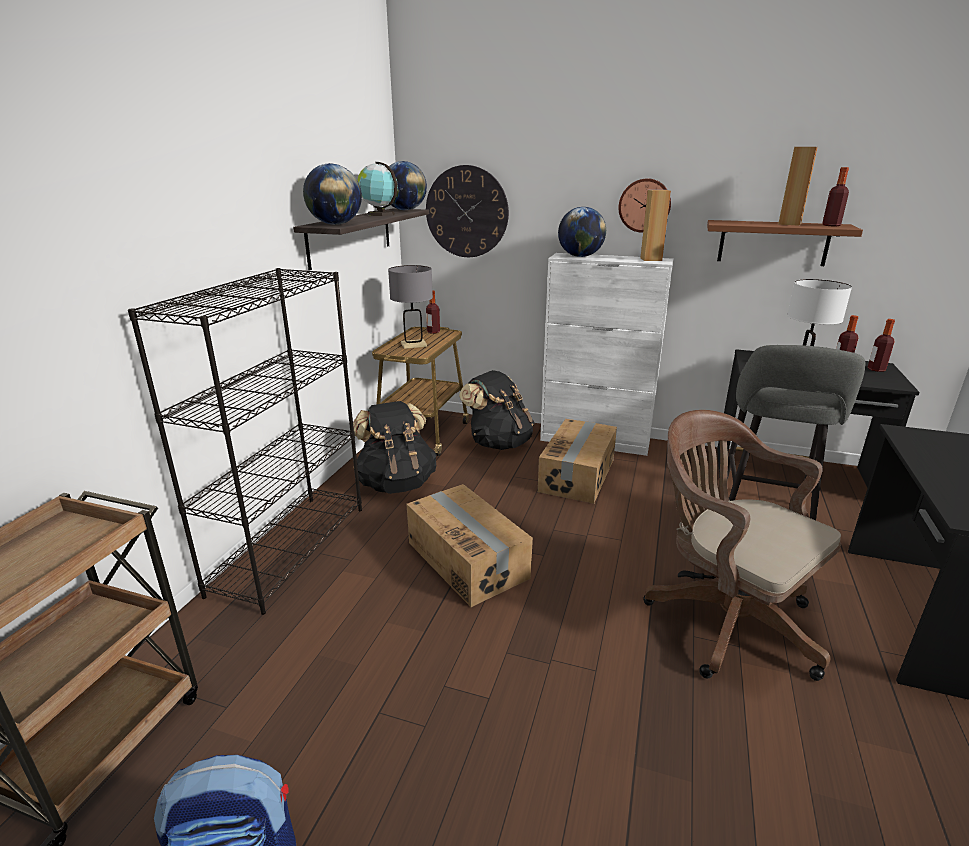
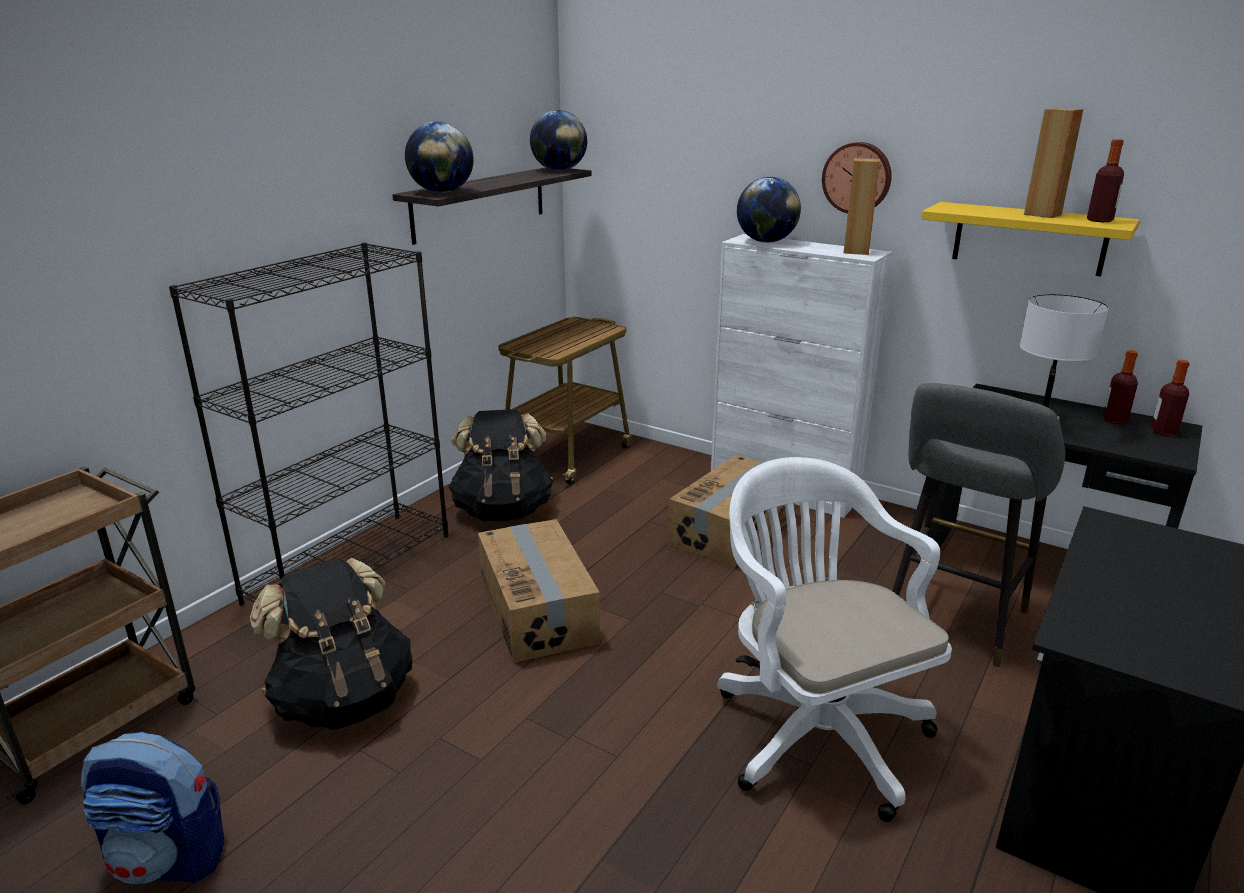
camera: 15 degrees right, 0 degrees up
globe [357,162,398,216] -> none
grey table lamp [388,265,433,349] -> none
wall clock [426,165,509,257] -> none
bottle [426,290,440,334] -> none
black backpack [459,370,534,450] -> black backpack moved to [250,558,413,730]
brown office chair [643,410,841,681] -> white office chair [717,457,952,822]
brown shelf [707,220,863,266] -> yellow shelf [921,202,1140,277]

